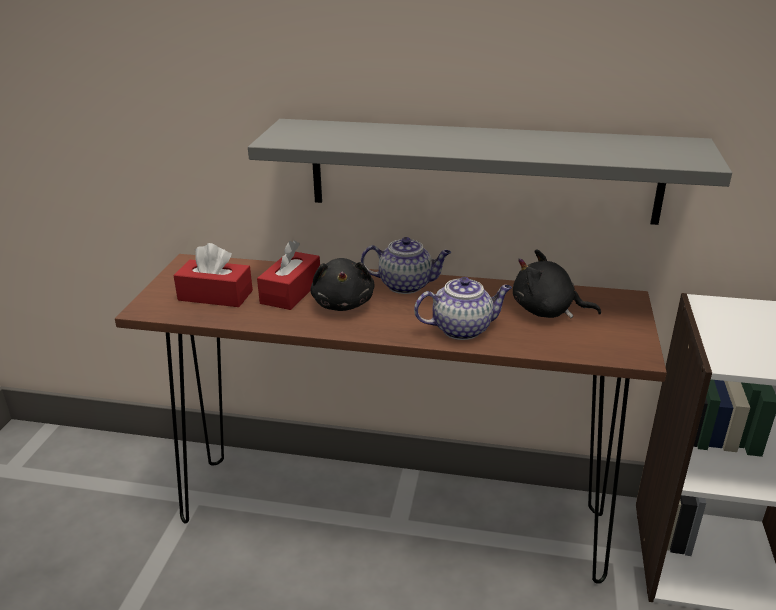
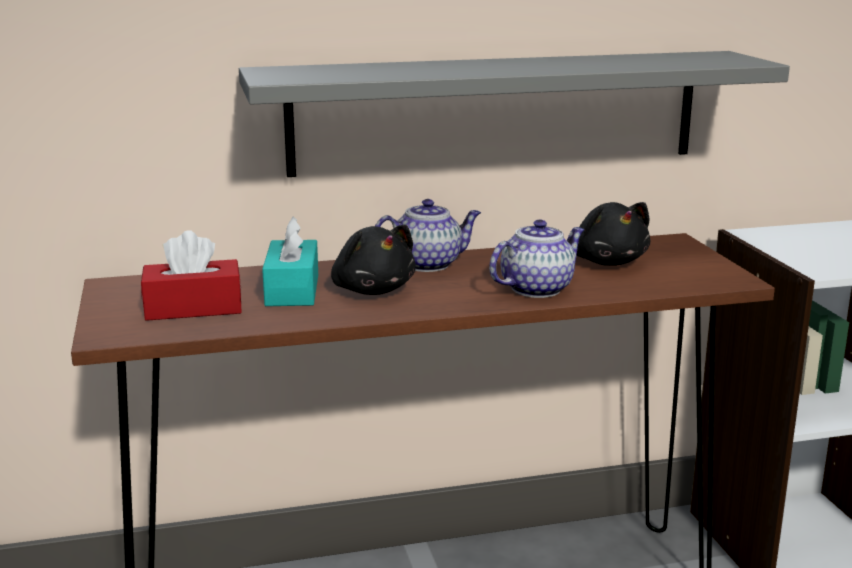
camera: 25 degrees left, 10 degrees down
red tissue box [257,241,320,310] -> turquoise tissue box [262,217,318,306]
black plush toy [513,249,601,318] -> black plush toy turned 105 degrees counterclockwise [577,202,650,266]

